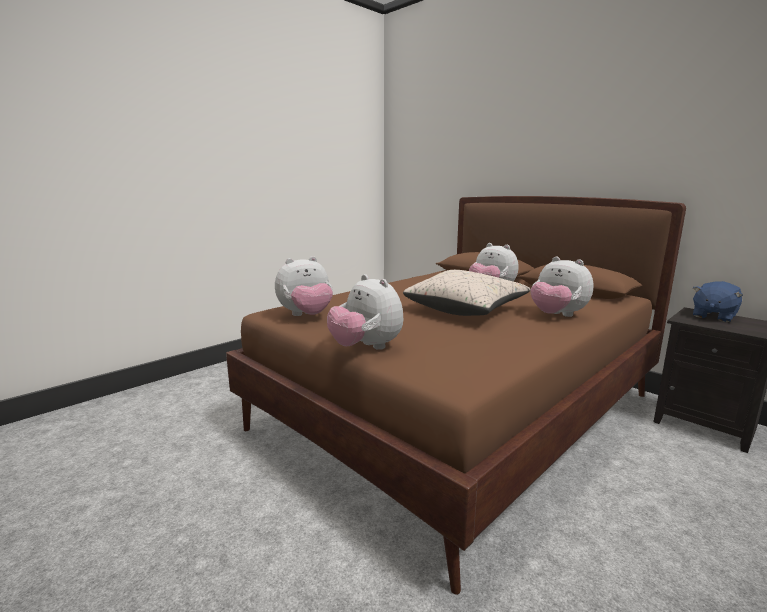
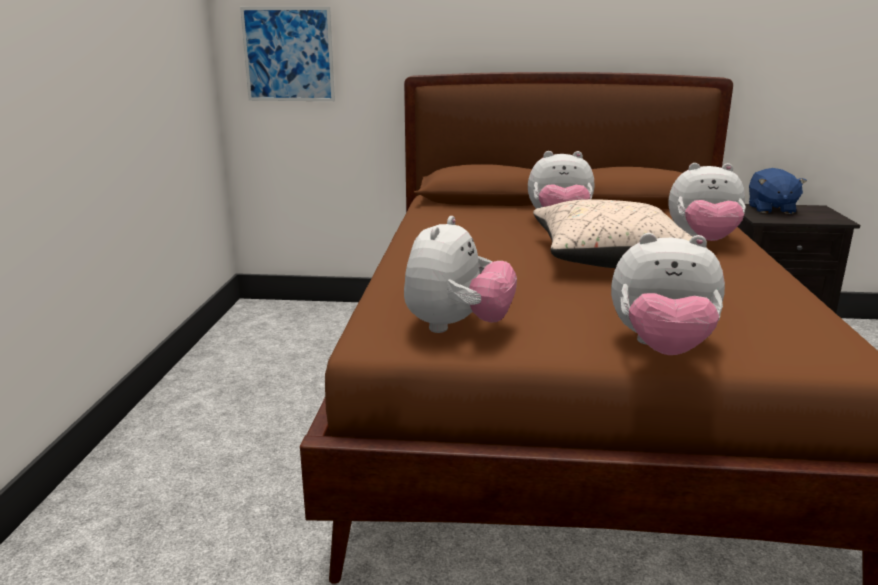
camera: 40 degrees left, 5 degrees up
none -> picture [240,7,335,101]

